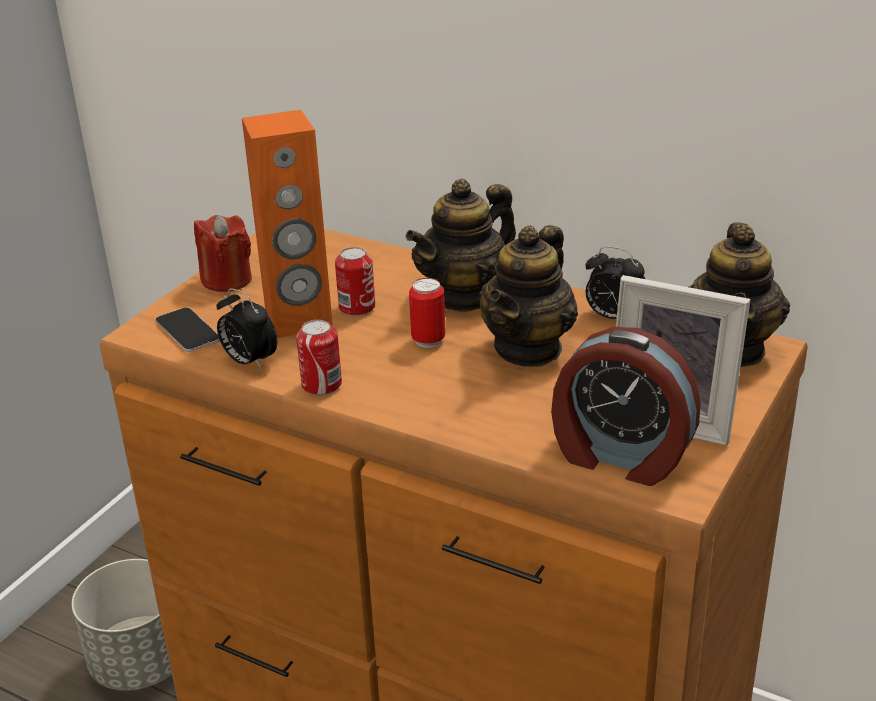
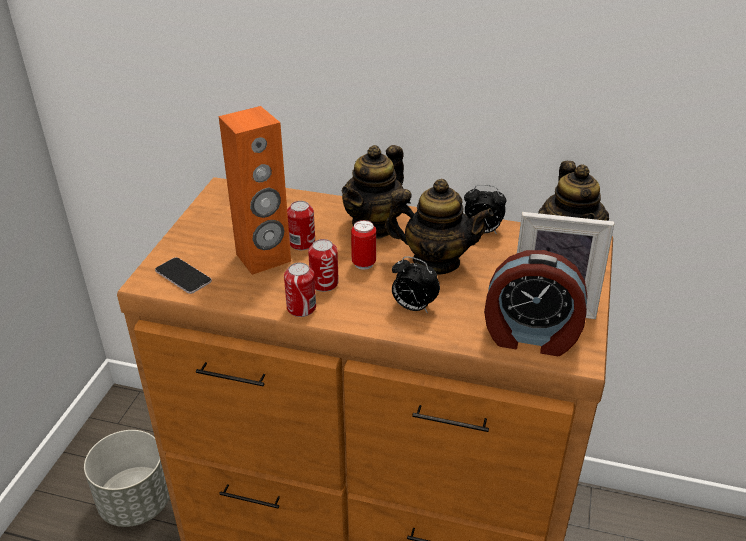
camera: 15 degrees left, 5 degrees up
red candle [194,215,252,292] -> none
alarm clock [216,288,277,370] -> alarm clock moved to [392,256,440,313]
teapot [479,225,578,367] -> teapot turned 90 degrees counterclockwise [385,179,493,274]
none -> can [308,239,339,292]

